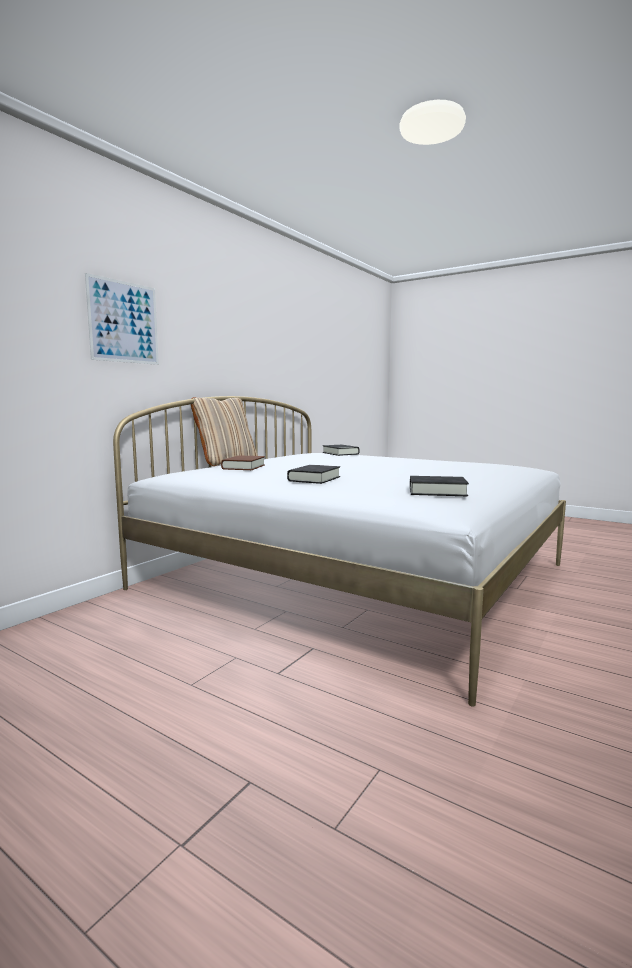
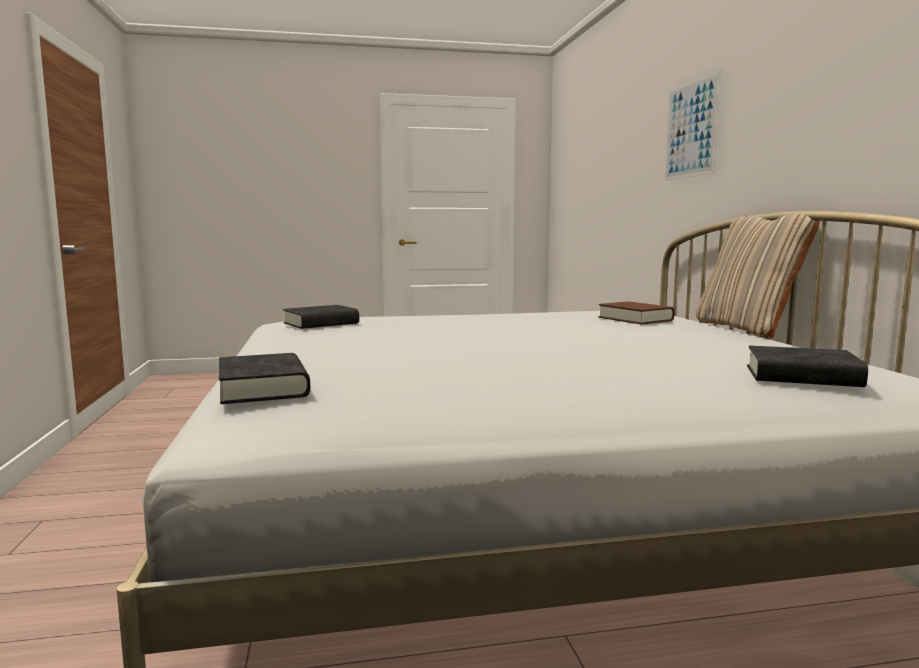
camera: 135 degrees right, 0 degrees up
black book [287,465,340,484] -> black book moved to [219,353,310,404]

